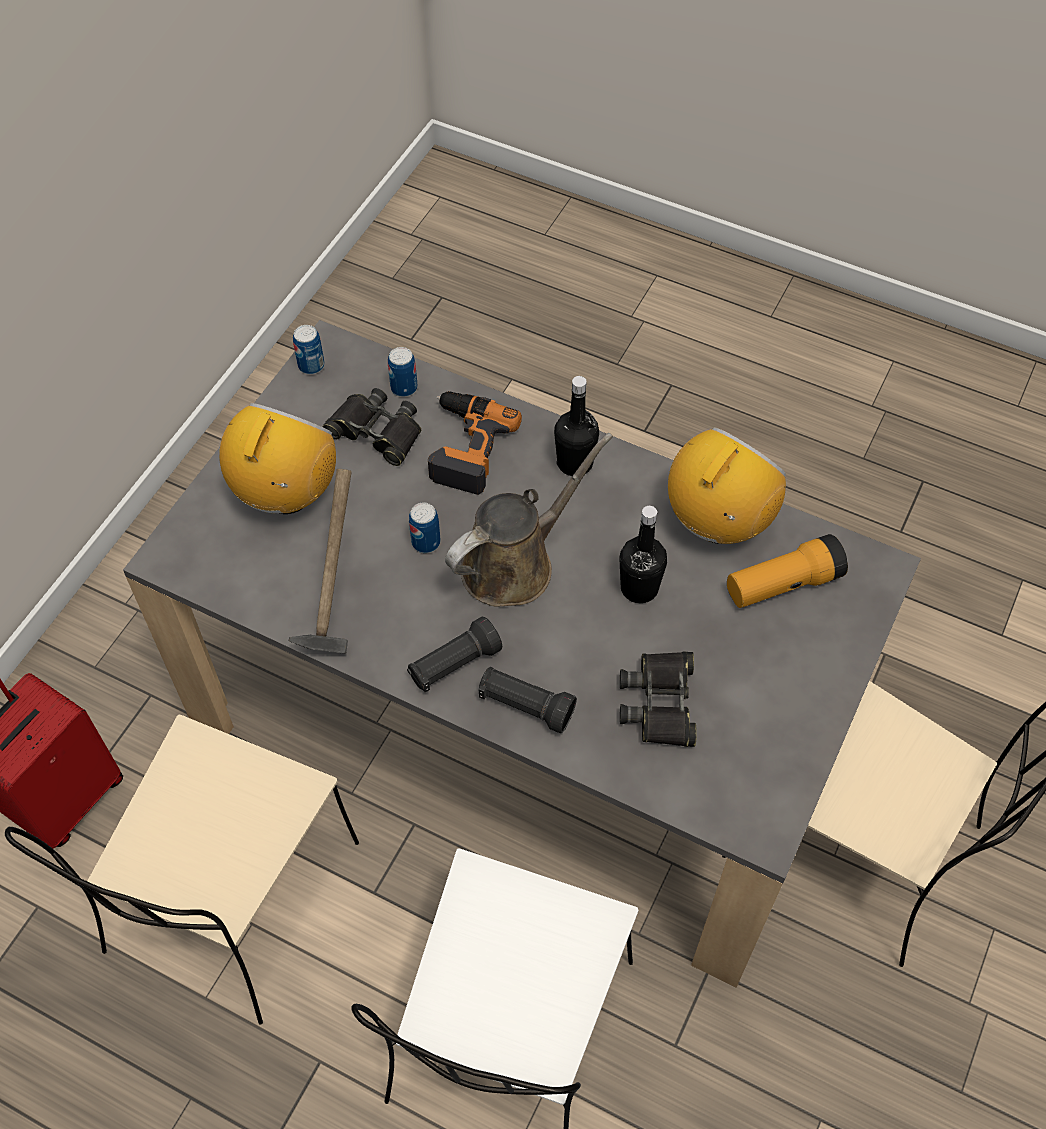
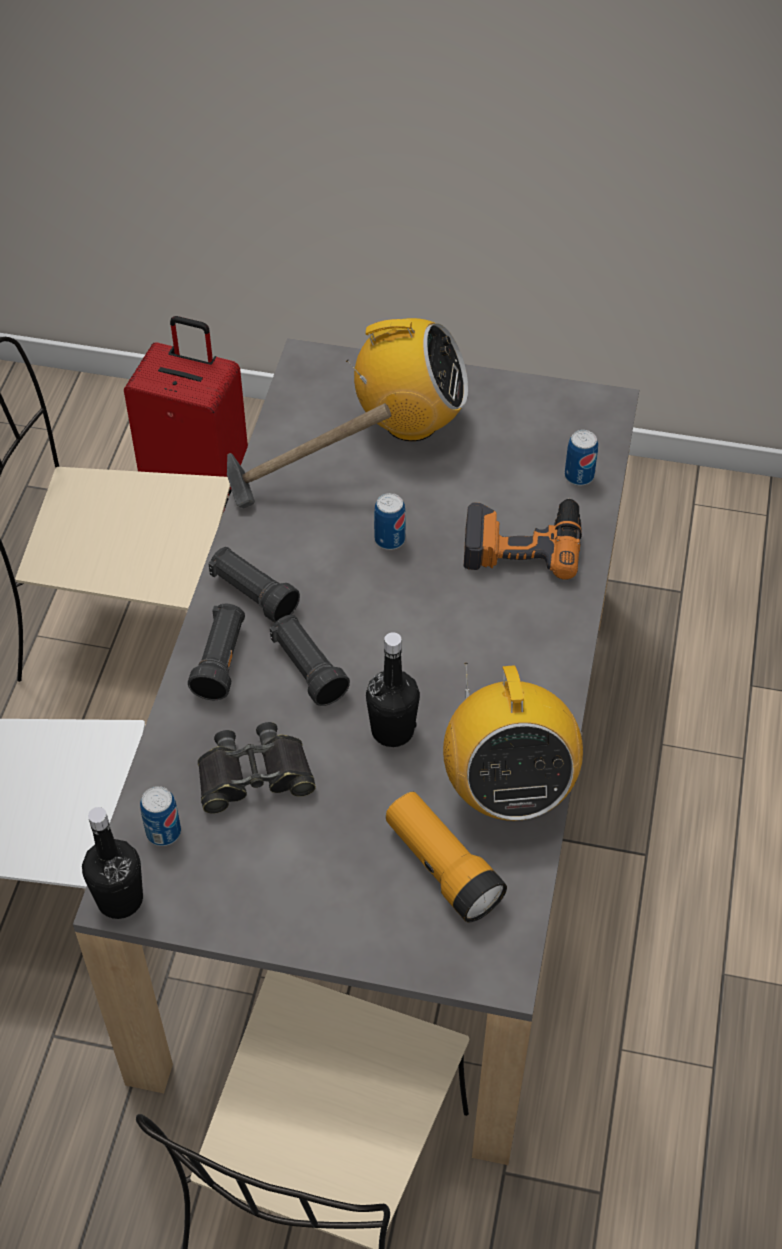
camera: 75 degrees right, 5 degrees down
can [293,325,325,374] -> can moved to [140,786,181,846]
black binoculars [322,388,421,466] -> none
brown watering can [445,433,613,607] -> none
black bottle [554,376,599,476] -> black bottle moved to [82,807,143,919]
radio [668,427,786,544] -> radio turned 60 degrees clockwise [443,663,583,821]
none -> black flashlight [270,615,350,706]

